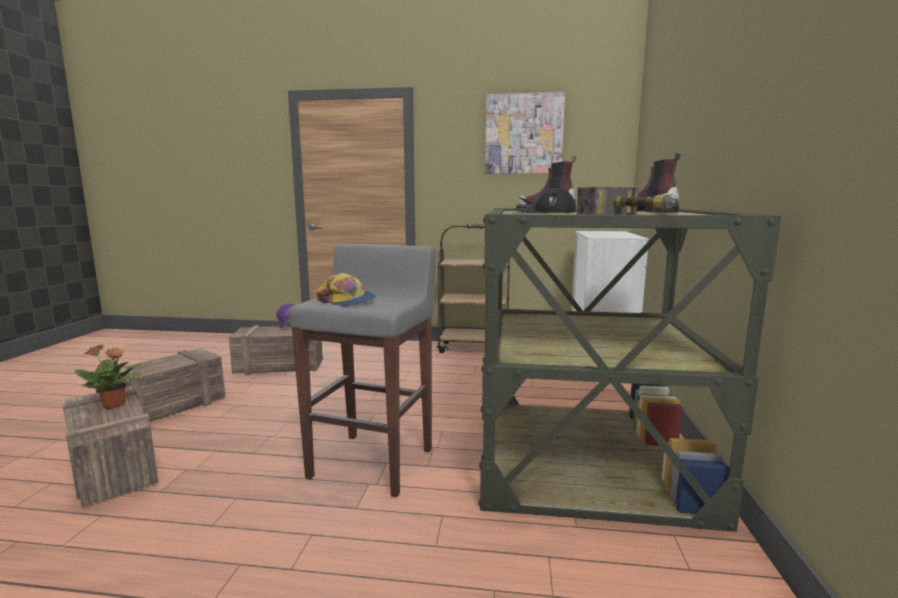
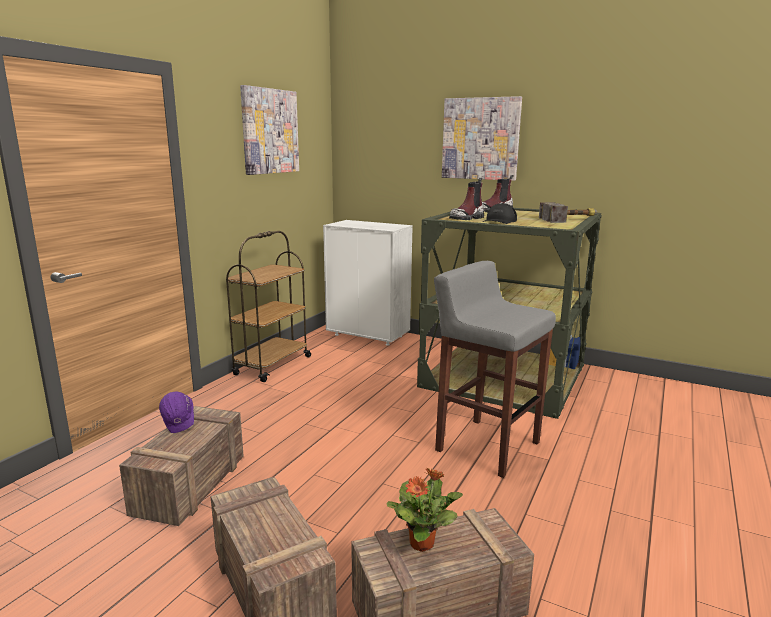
camera: 70 degrees left, 5 degrees up
cap [316,273,376,307] -> none
none -> picture [442,96,522,181]

